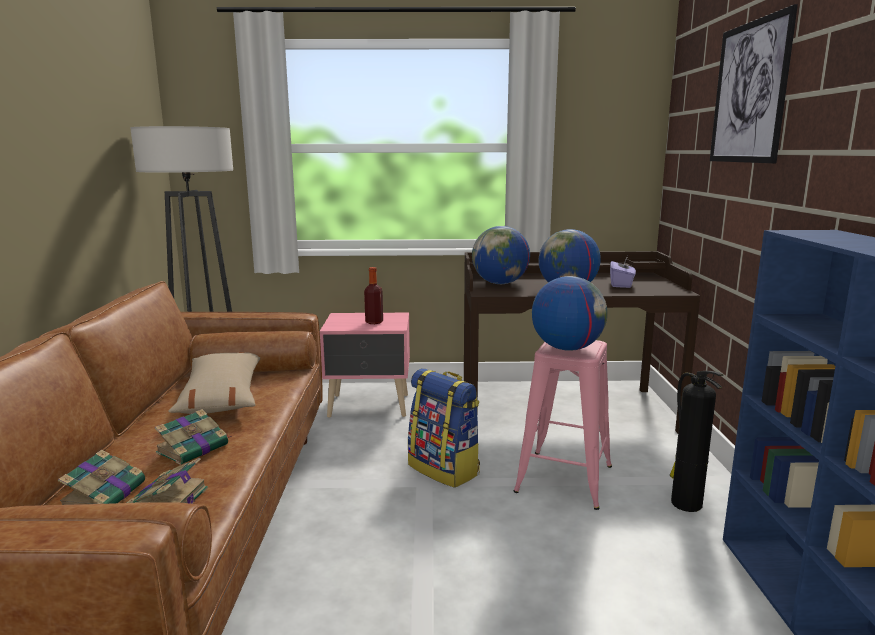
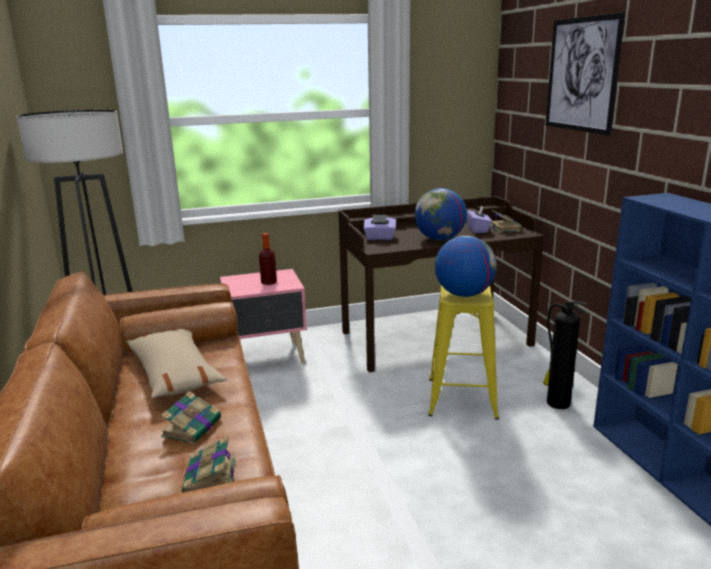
camera: 15 degrees left, 5 degrees up
book [58,450,145,505] -> book moved to [490,210,522,233]
backpack [408,368,480,488] -> none
globe [472,226,530,284] -> purple tissue box [364,214,396,240]
pink stool [513,340,612,510] -> yellow stool [428,285,499,420]

